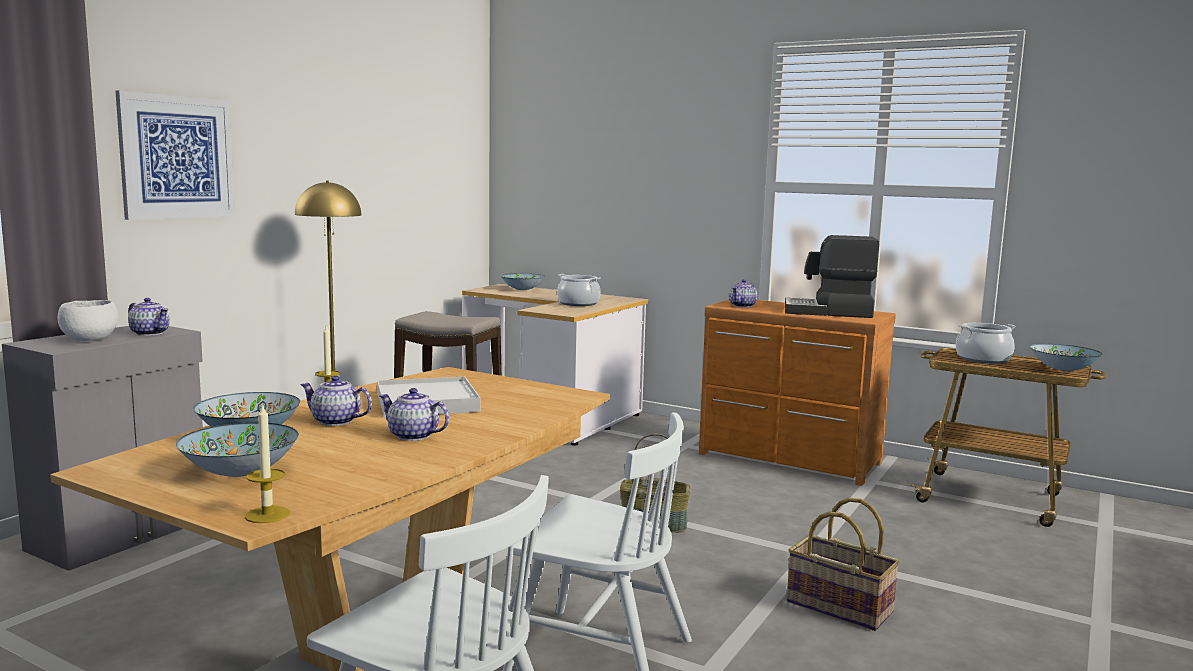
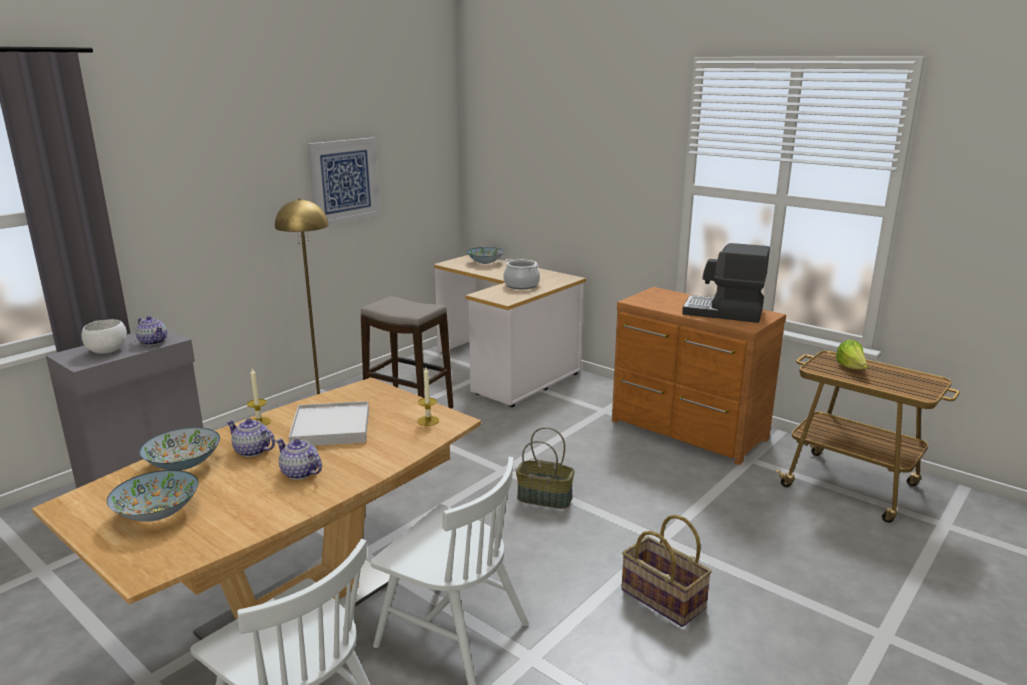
camera: 10 degrees right, 10 degrees up
picture [115,91,235,220] -> picture moved to [308,137,380,225]
candle [245,403,290,523] -> candle moved to [417,367,439,426]
teapot [729,279,757,308] -> none
cooking pot [956,323,1016,364] -> lettuce [836,339,868,369]
bowl [1030,344,1102,371] -> none

